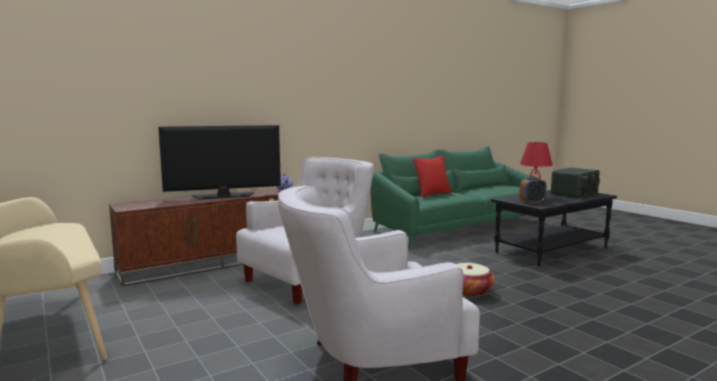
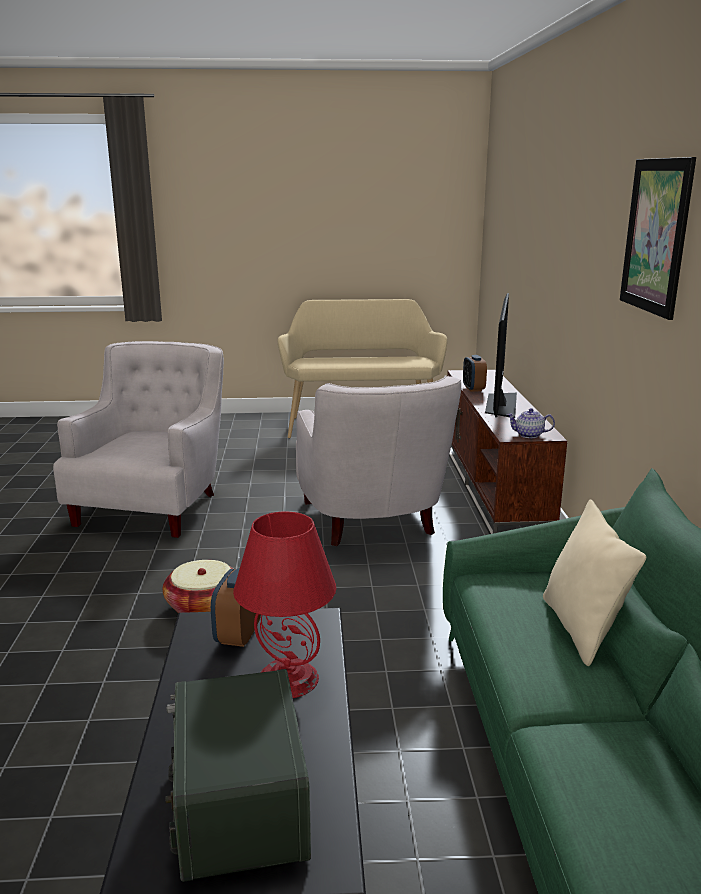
camera: 120 degrees right, 10 degrees up
red pillow [413,155,452,197] -> beige pillow [543,500,646,666]
none -> alarm clock [463,355,487,392]
none -> picture [620,157,696,320]

